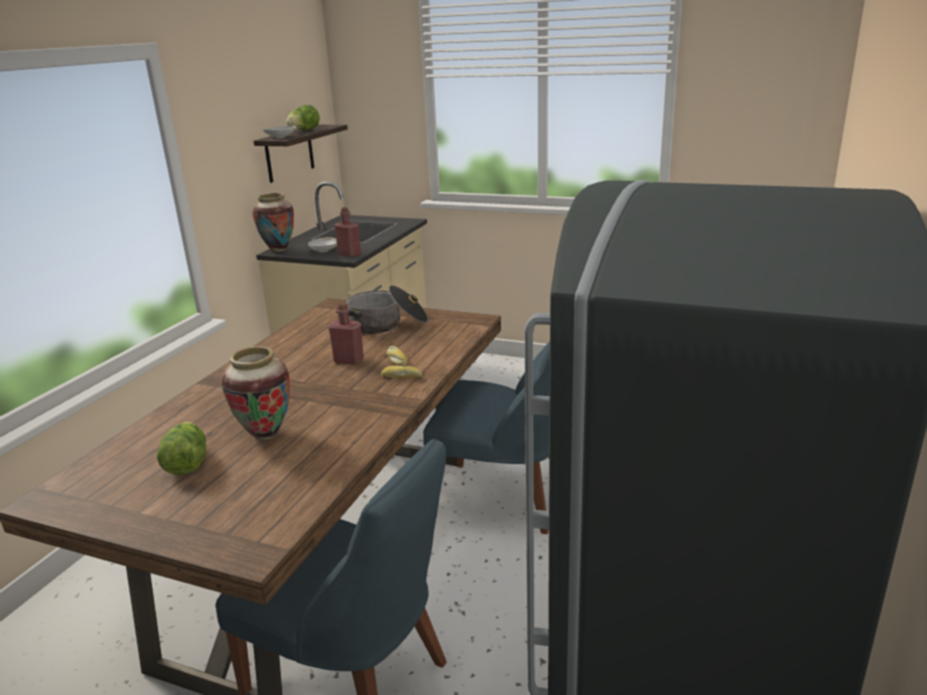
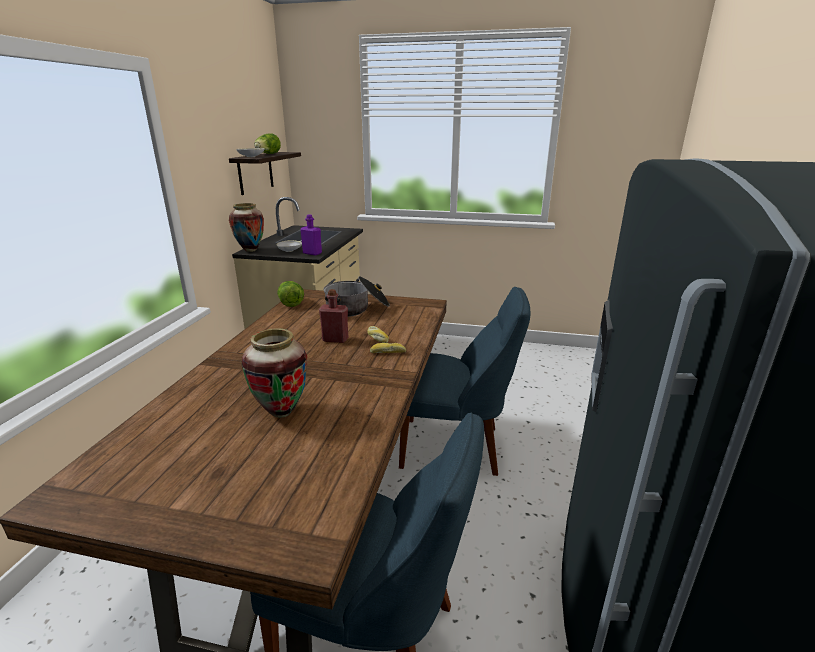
camera: 10 degrees left, 0 degrees up
lettuce [157,422,206,475] -> lettuce moved to [277,281,304,307]
red bottle [335,207,361,257] -> purple bottle [300,214,322,255]

